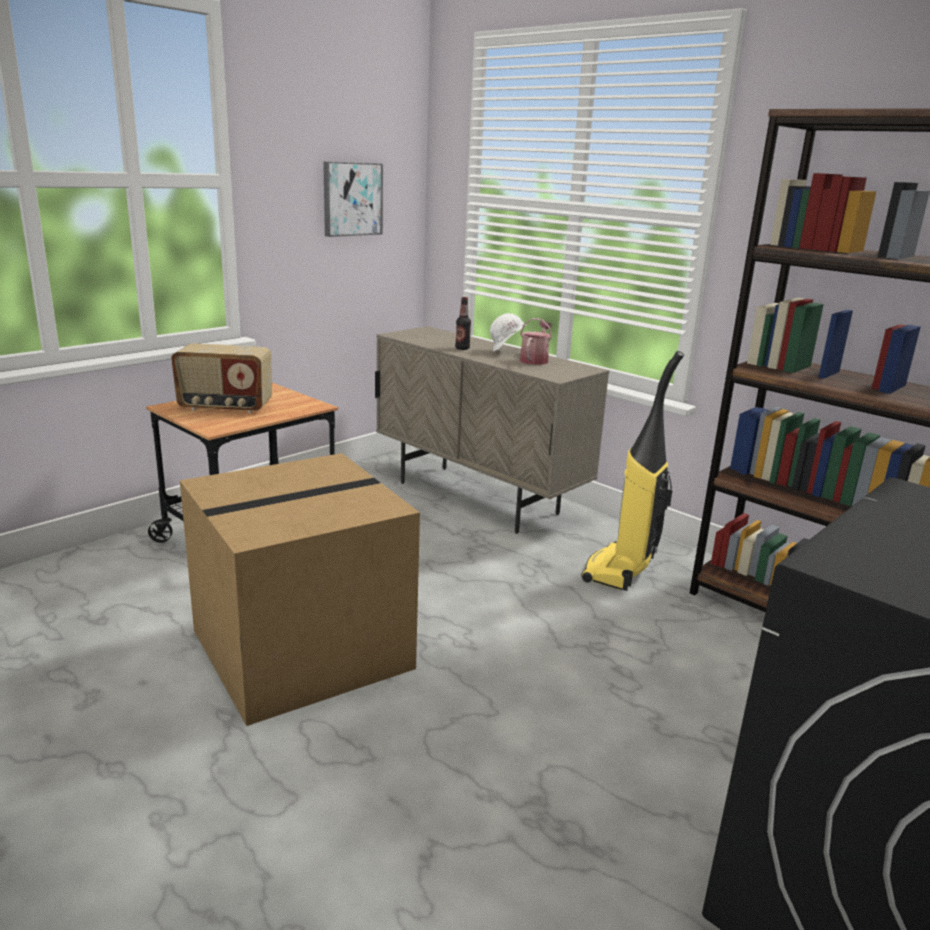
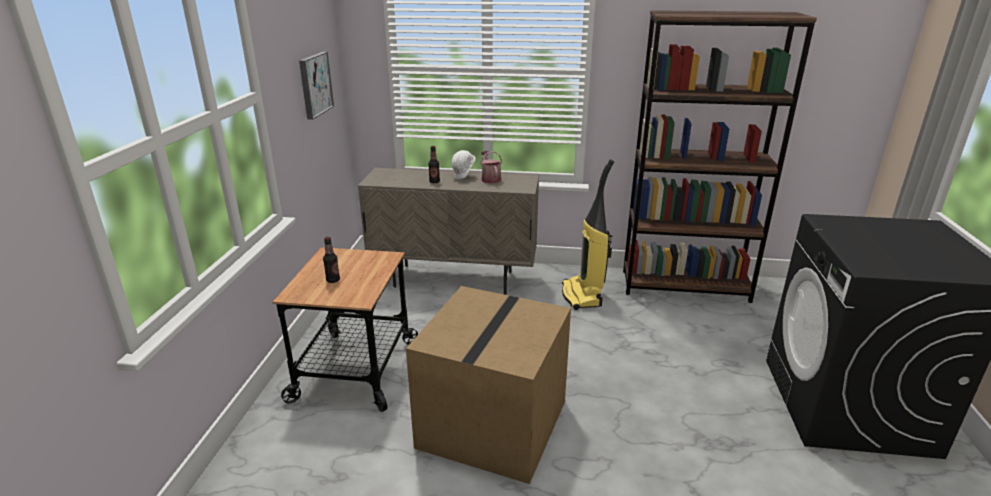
camera: 35 degrees left, 5 degrees up
radio [171,343,272,413] -> bottle [323,237,340,283]

